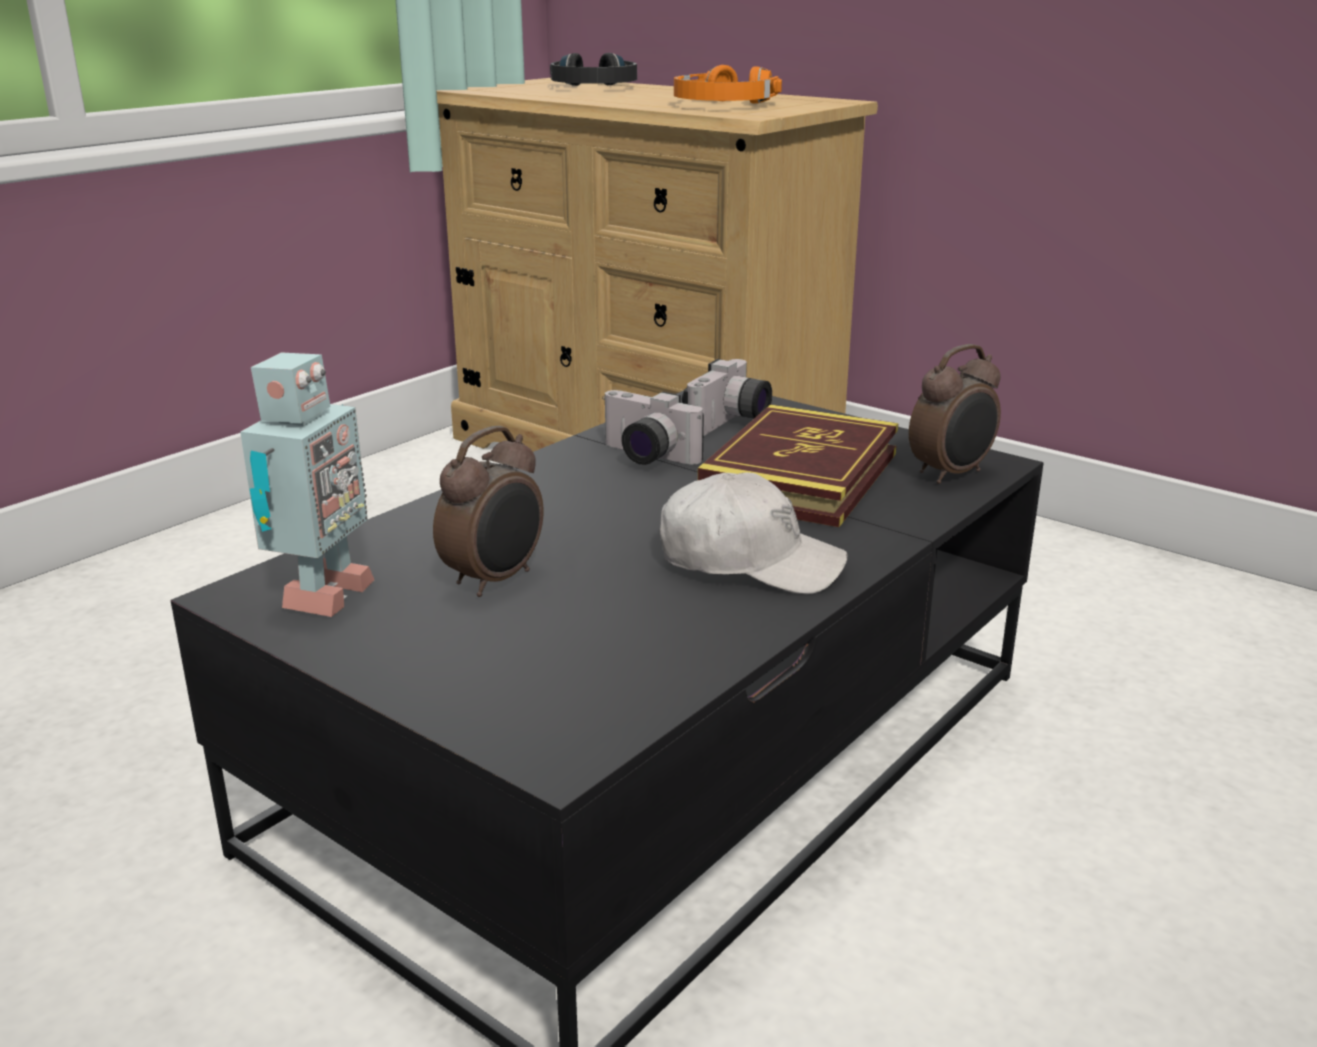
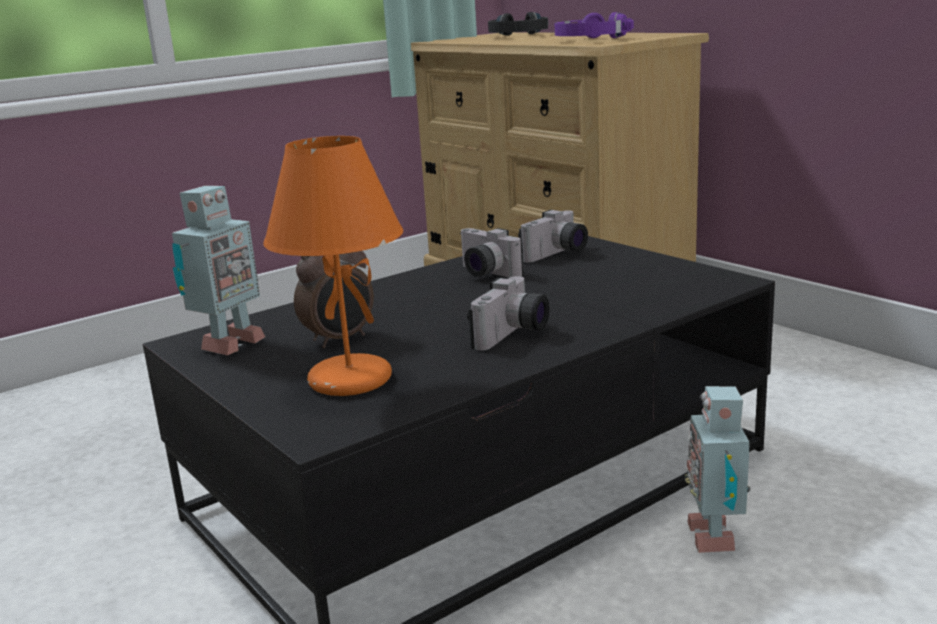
camera: 15 degrees right, 5 degrees down
white cap [660,472,848,594] -> camera [467,276,550,351]
orange headphones [674,65,782,104] -> purple headphones [555,12,634,38]
book [698,405,898,527] -> none
alarm clock [909,344,1001,484] -> none
none -> orange table lamp [263,136,403,396]
none -> toy robot [685,386,750,553]

